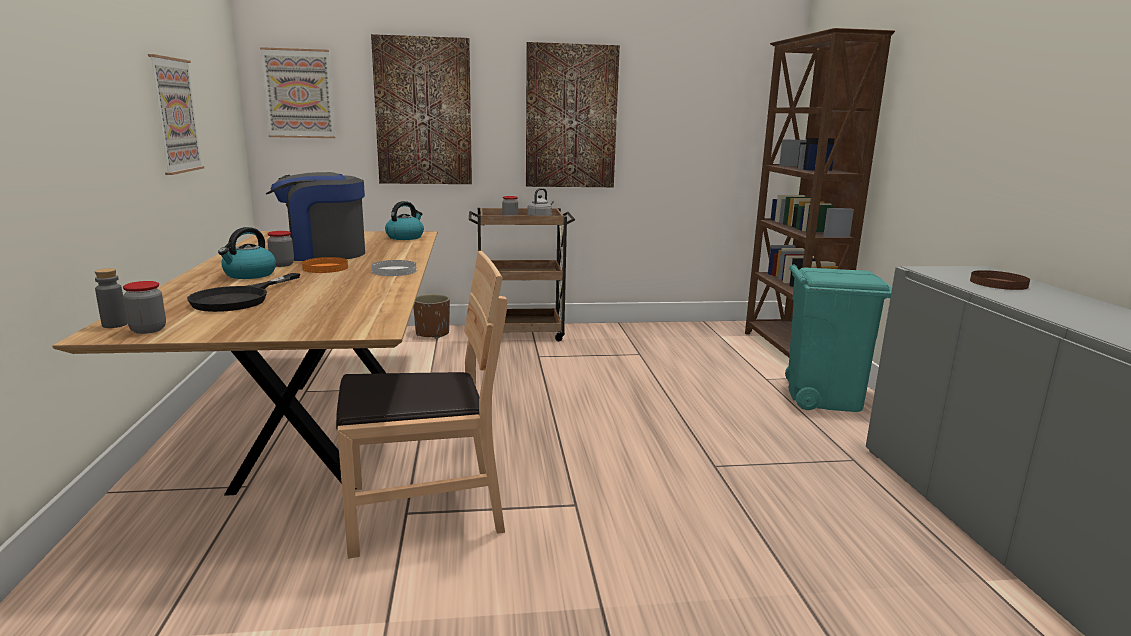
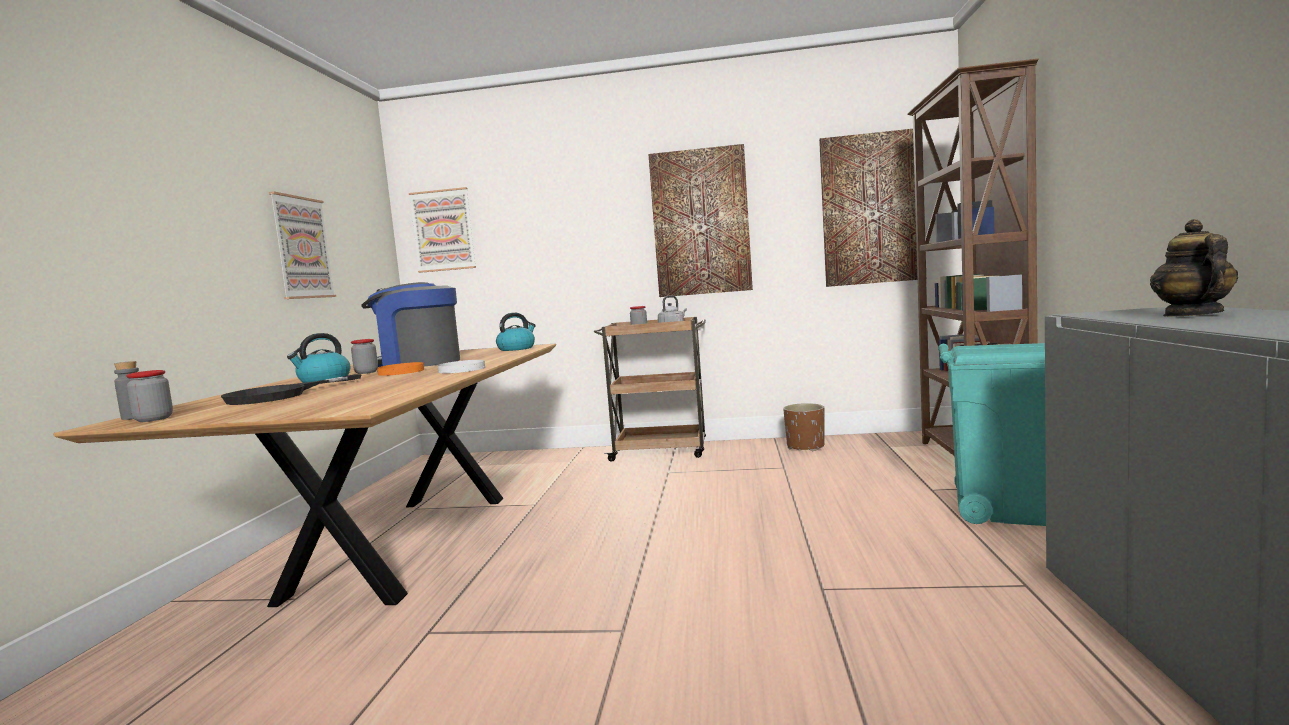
camera: 15 degrees right, 10 degrees down
brown chair [336,251,507,559] -> none
picture [371,34,472,184] -> picture moved to [819,129,926,287]
brown planter [413,294,450,339] -> brown planter moved to [783,403,825,451]
brown plate [970,270,1030,290] -> teapot [1150,219,1238,317]

